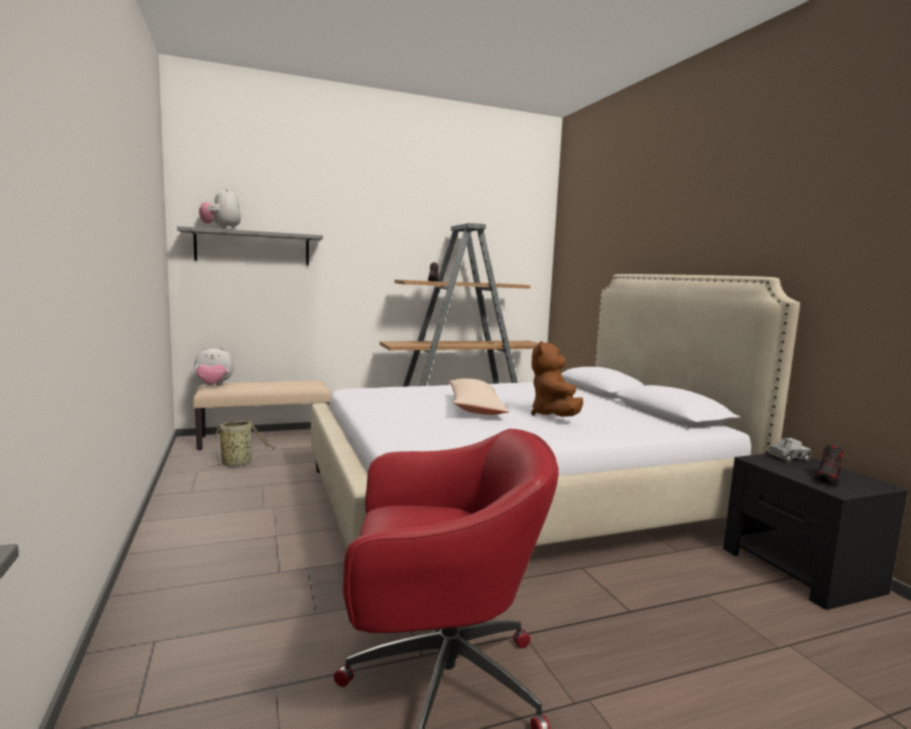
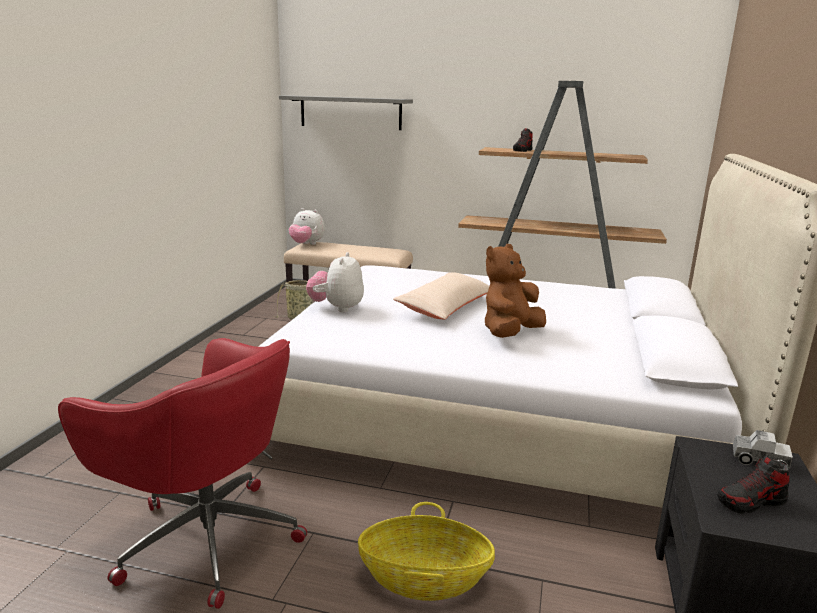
camera: 35 degrees right, 10 degrees up
plush toy [199,188,241,229] -> plush toy moved to [306,252,364,313]
none -> basket [358,502,495,601]

